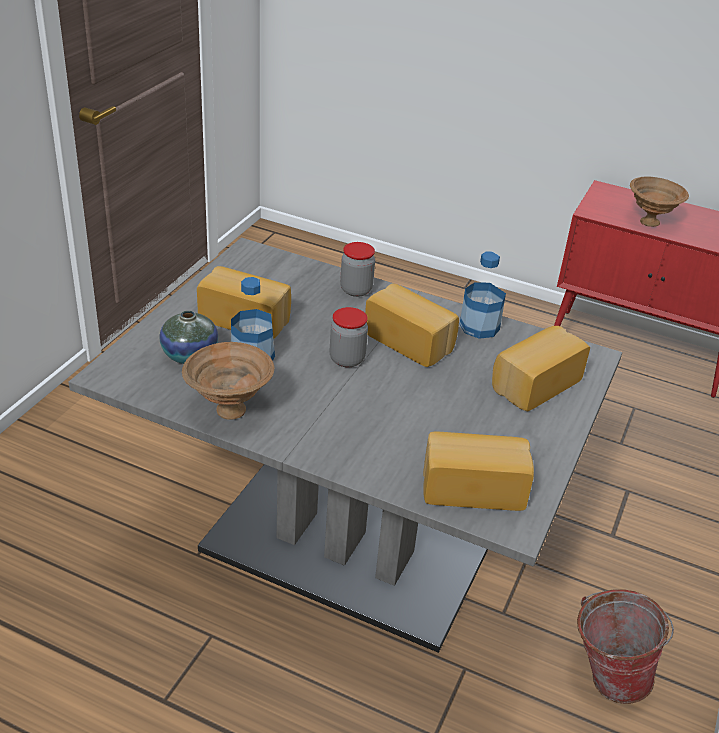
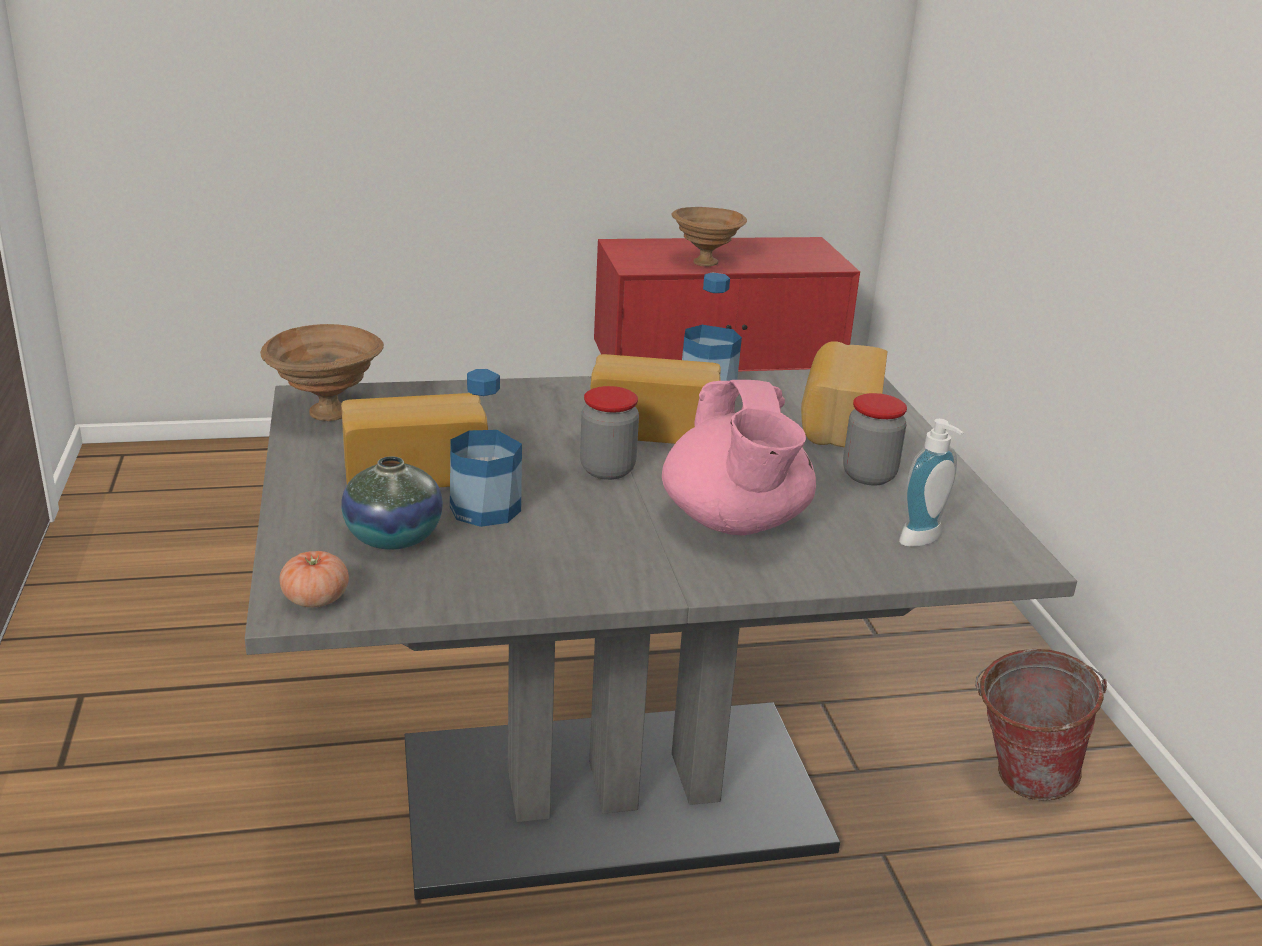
camera: 35 degrees left, 10 degrees down
brown bowl [182,342,274,420] -> brown bowl moved to [260,324,384,421]
jar [340,242,375,297] -> jar moved to [843,393,907,485]
bread [423,431,534,511] -> soap dispenser [899,419,964,547]
none -> tomato [279,551,349,607]
none -> pink teapot [662,380,816,535]

